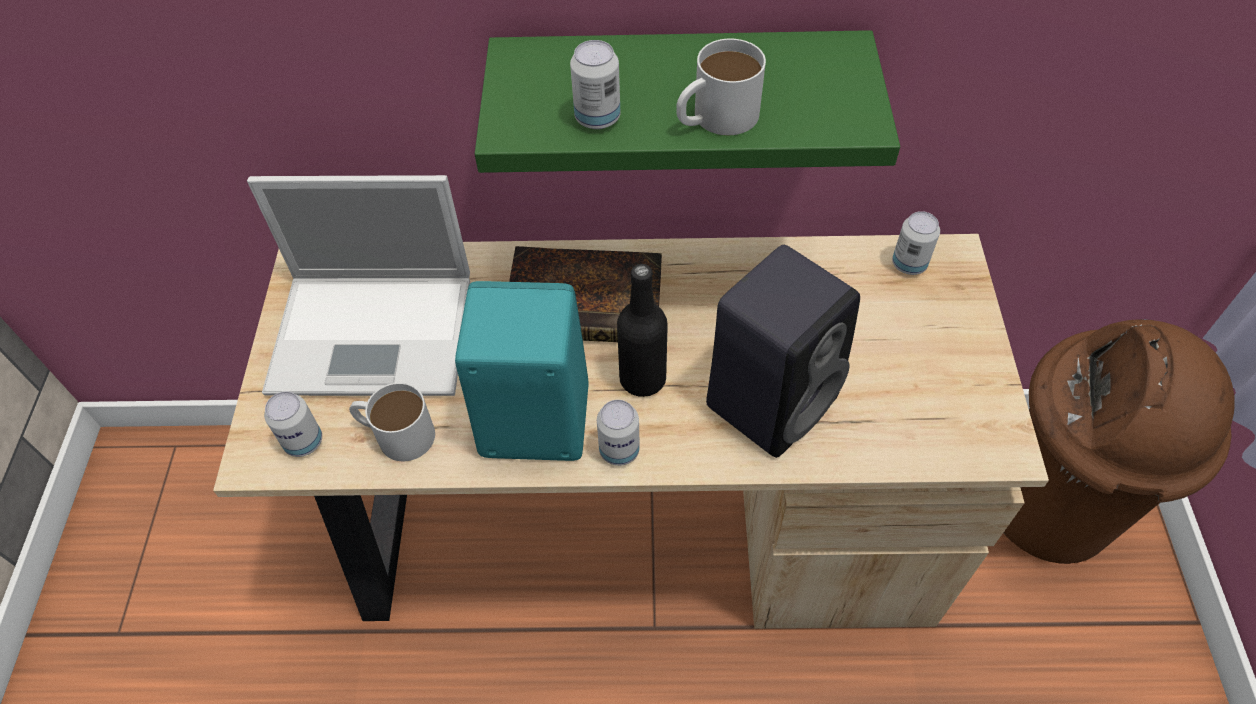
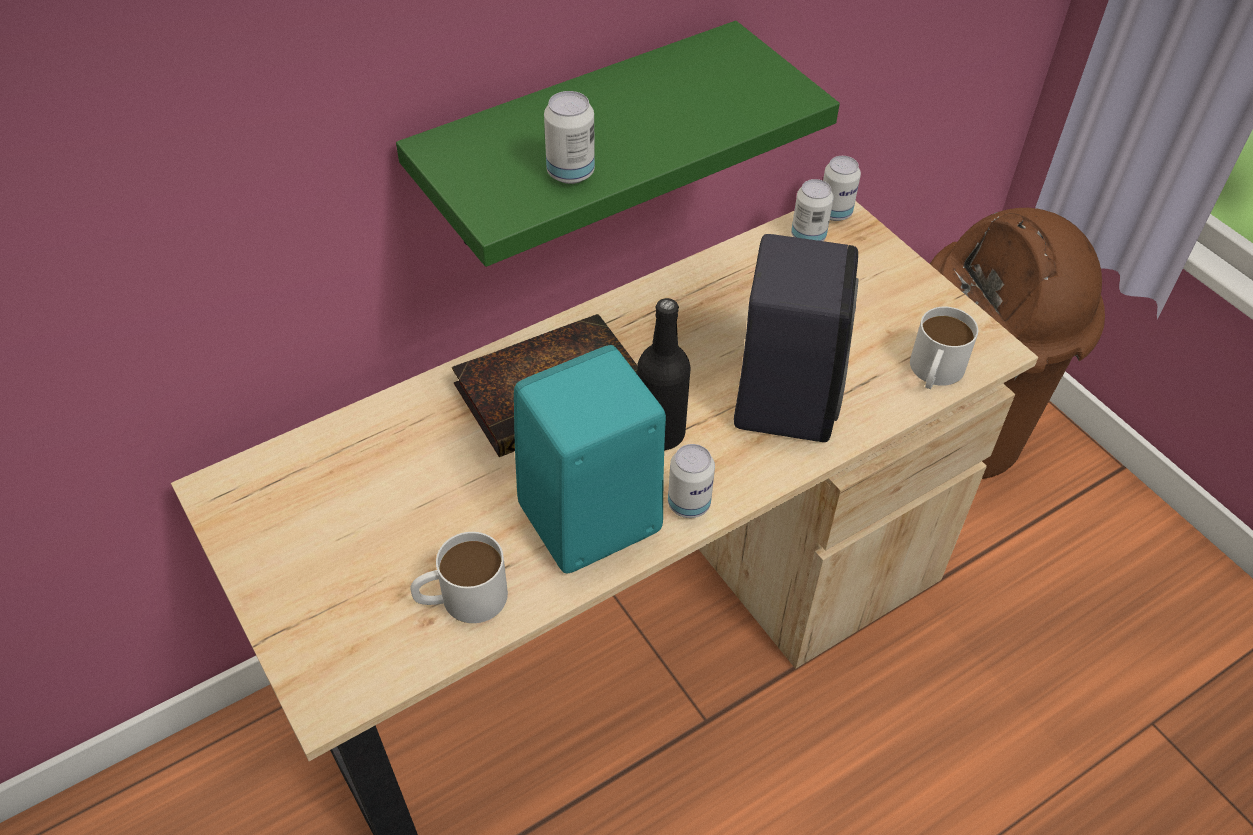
camera: 35 degrees left, 5 degrees down
laptop [247,175,470,396] -> none
can [264,392,322,457] -> can moved to [823,156,861,221]
white mug [676,39,766,135] -> white mug moved to [910,307,978,389]

